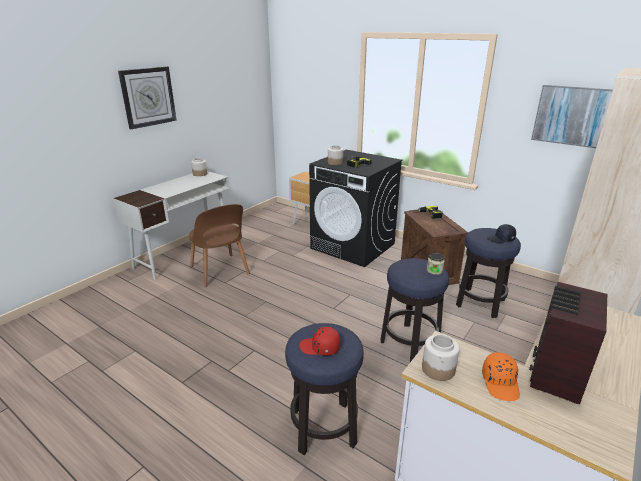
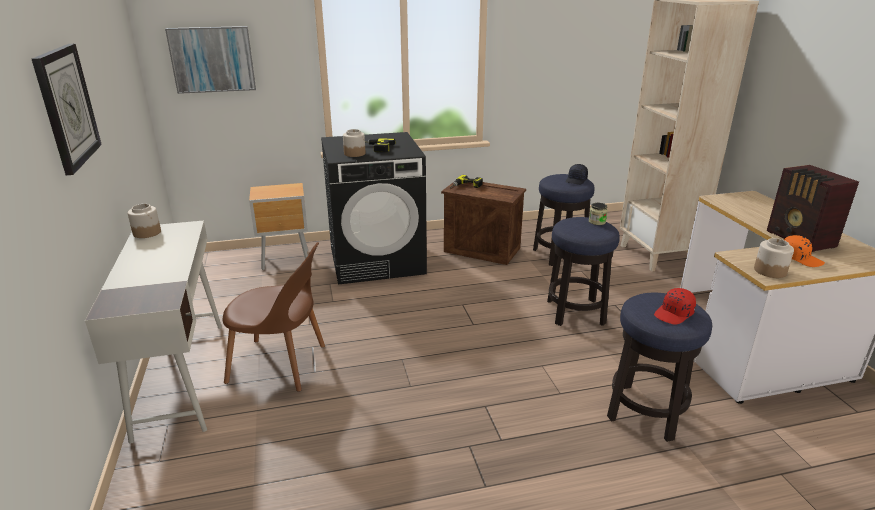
camera: 50 degrees left, 0 degrees up
picture [531,85,613,148] -> picture moved to [165,26,256,94]

